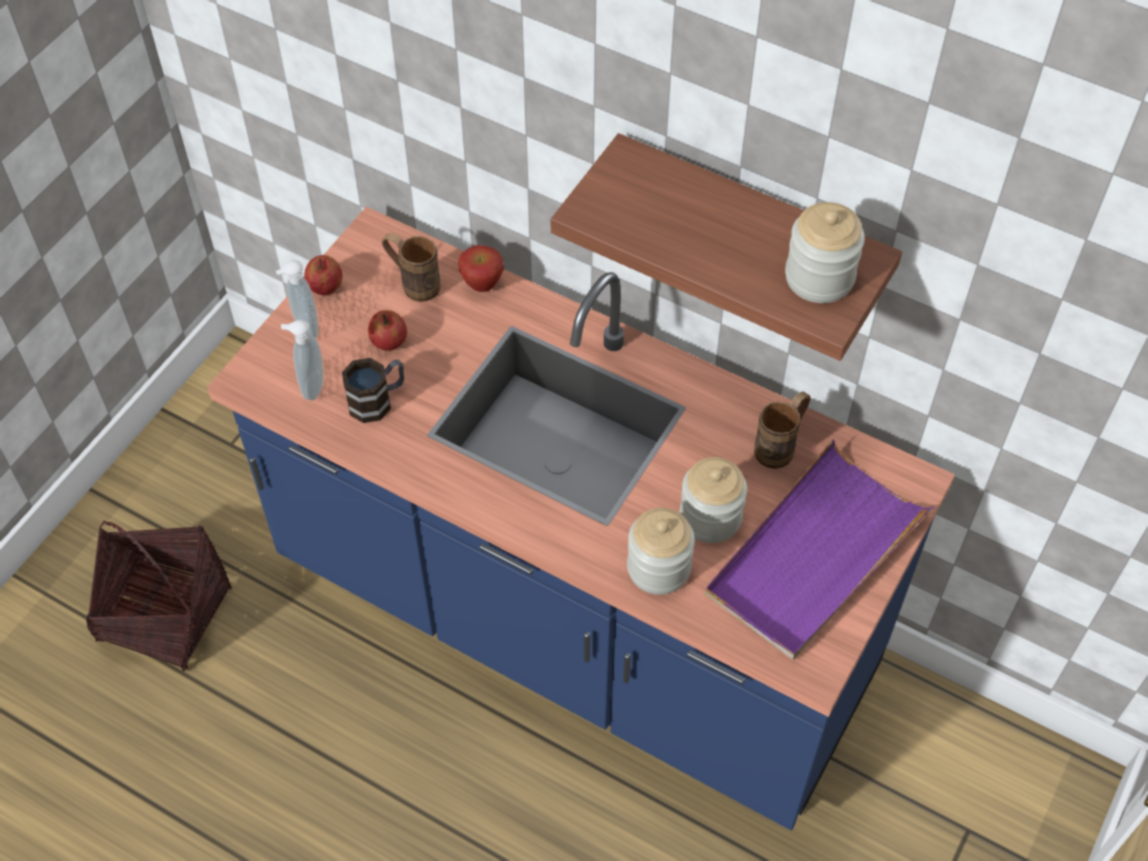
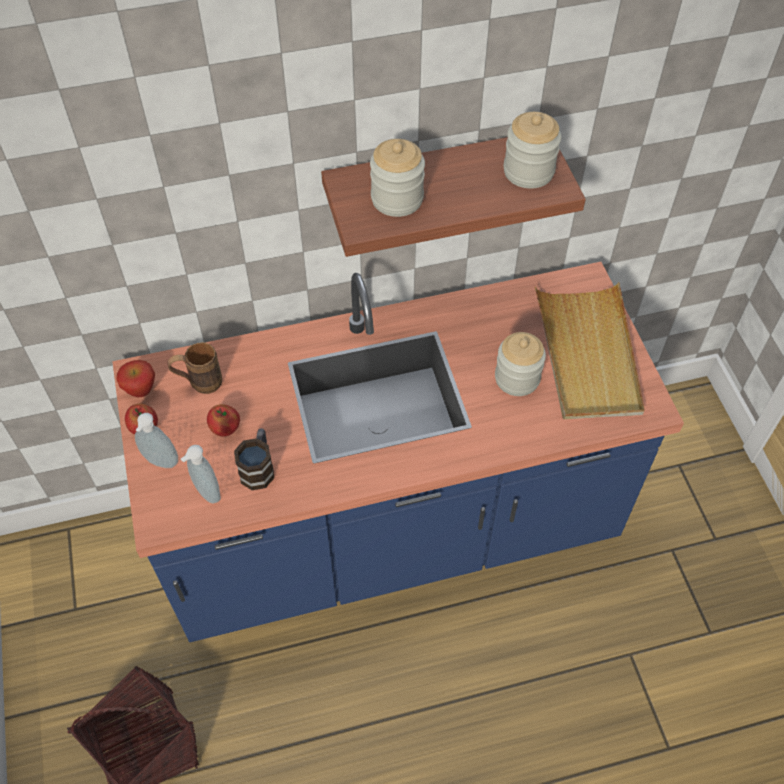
camera: 45 degrees left, 0 degrees up
apple [458,245,504,292] -> apple moved to [116,360,155,398]
jar [627,508,695,595] -> jar moved to [370,139,425,217]
purple tray [705,439,934,660] -> beige tray [535,282,644,419]
brown mug [754,391,811,469] -> none

